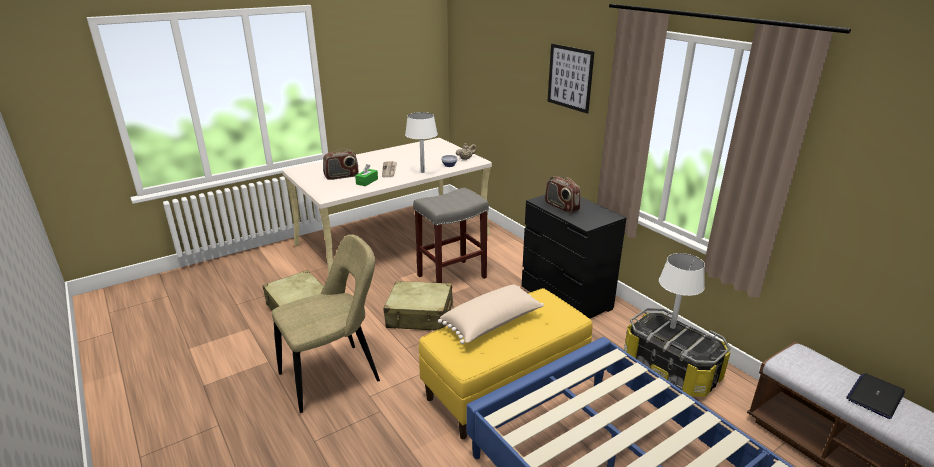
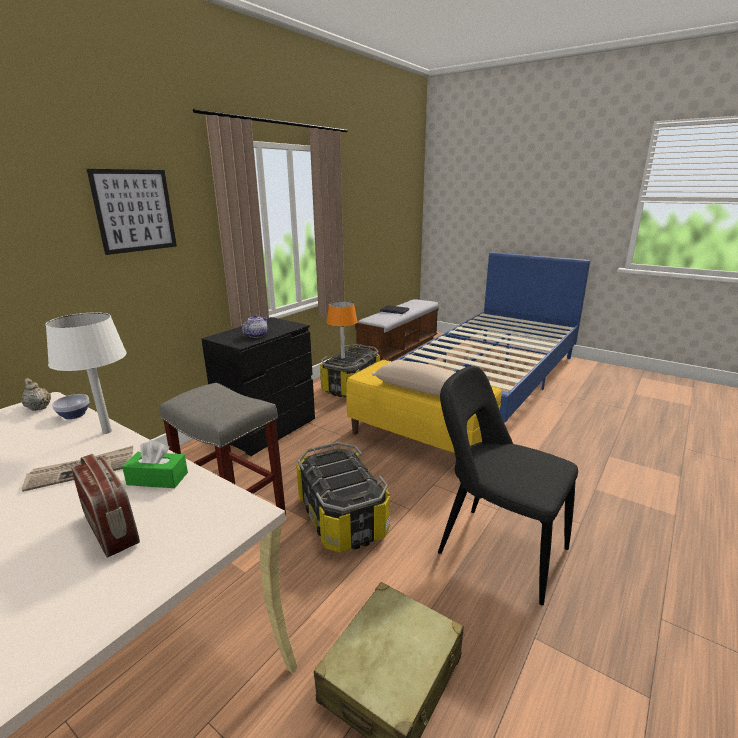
camera: 110 degrees left, 5 degrees down
beige chair [272,234,380,413] -> black chair [438,366,578,605]
beige suitcase [383,281,453,330] -> storage box [296,442,390,553]
radio [545,176,581,214] -> teapot [242,314,268,338]
white table lamp [659,253,705,329] -> orange table lamp [326,301,358,358]

